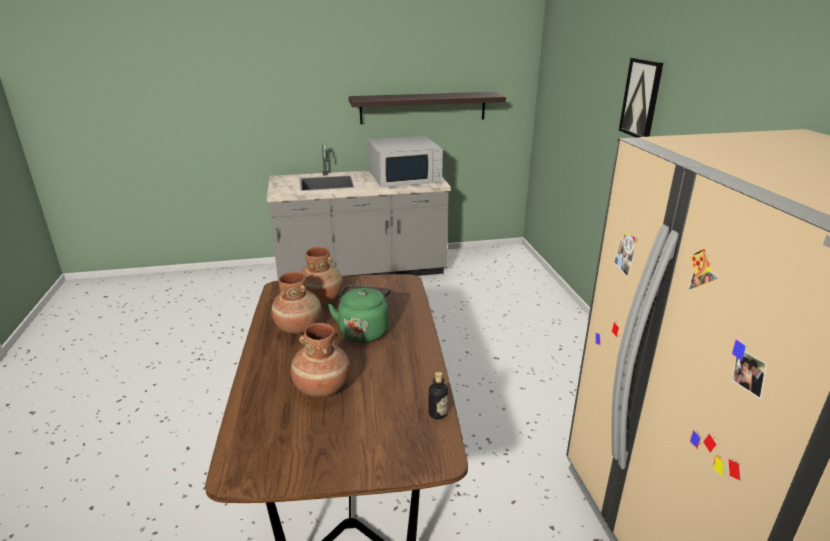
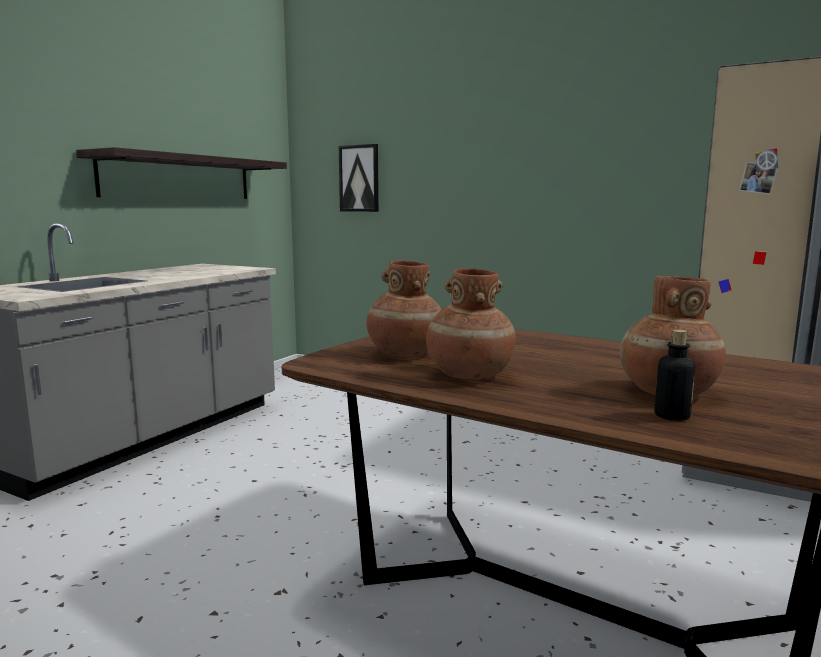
camera: 50 degrees left, 15 degrees down
green kettle [328,285,391,343] -> none
white microwave [368,136,443,188] -> none
bottle [428,372,448,419] -> bottle moved to [654,329,695,421]
picture [619,58,663,138] -> picture moved to [339,144,379,212]

